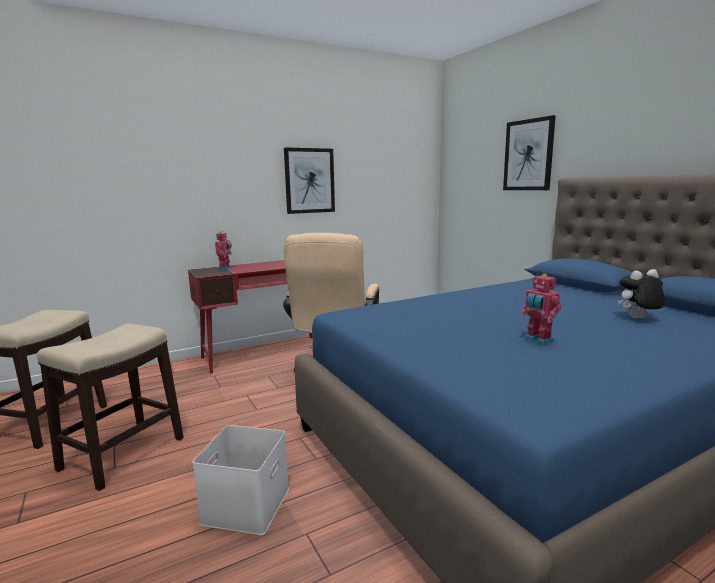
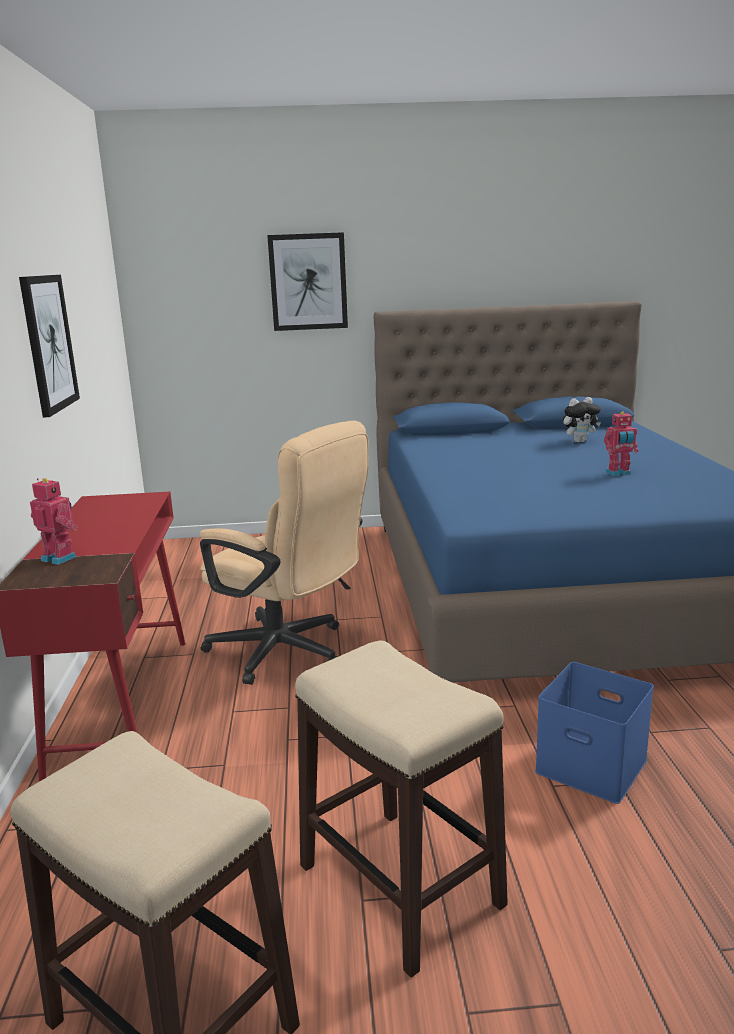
camera: 65 degrees left, 5 degrees up
white storage box [192,425,289,535] -> blue storage box [535,662,654,804]
plush toy [618,269,665,318] -> plush toy turned 120 degrees counterclockwise [563,397,601,443]

